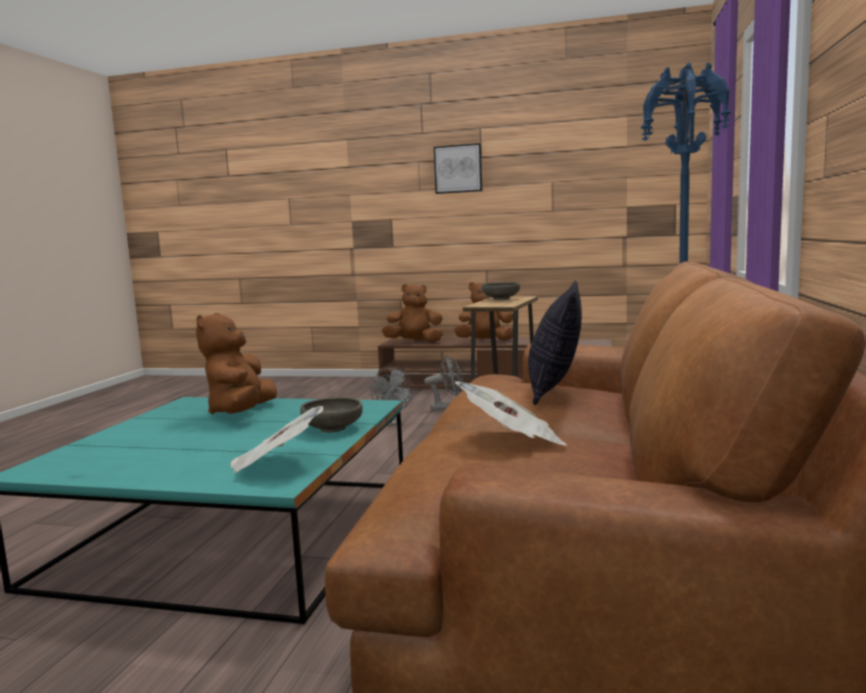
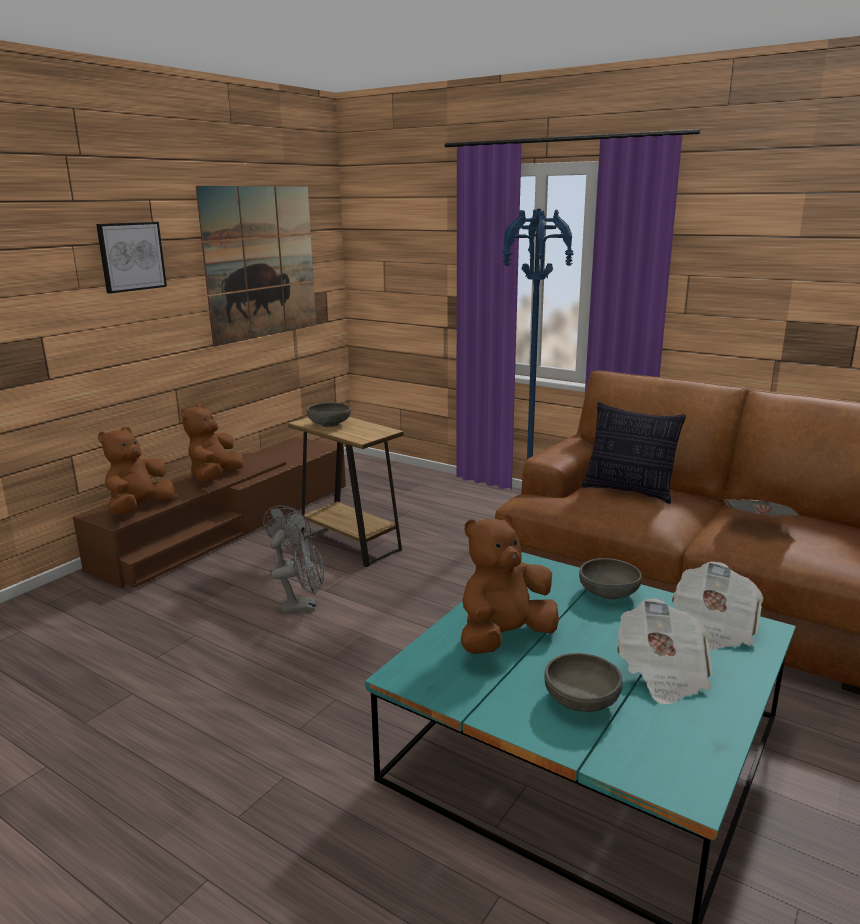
camera: 70 degrees left, 10 degrees up
brown plush toy [196,313,277,414] -> brown plush toy turned 120 degrees clockwise [461,513,559,654]
none -> picture [196,186,316,346]
none -> grey bowl [544,653,623,712]
none -> newspaper [616,599,712,705]

